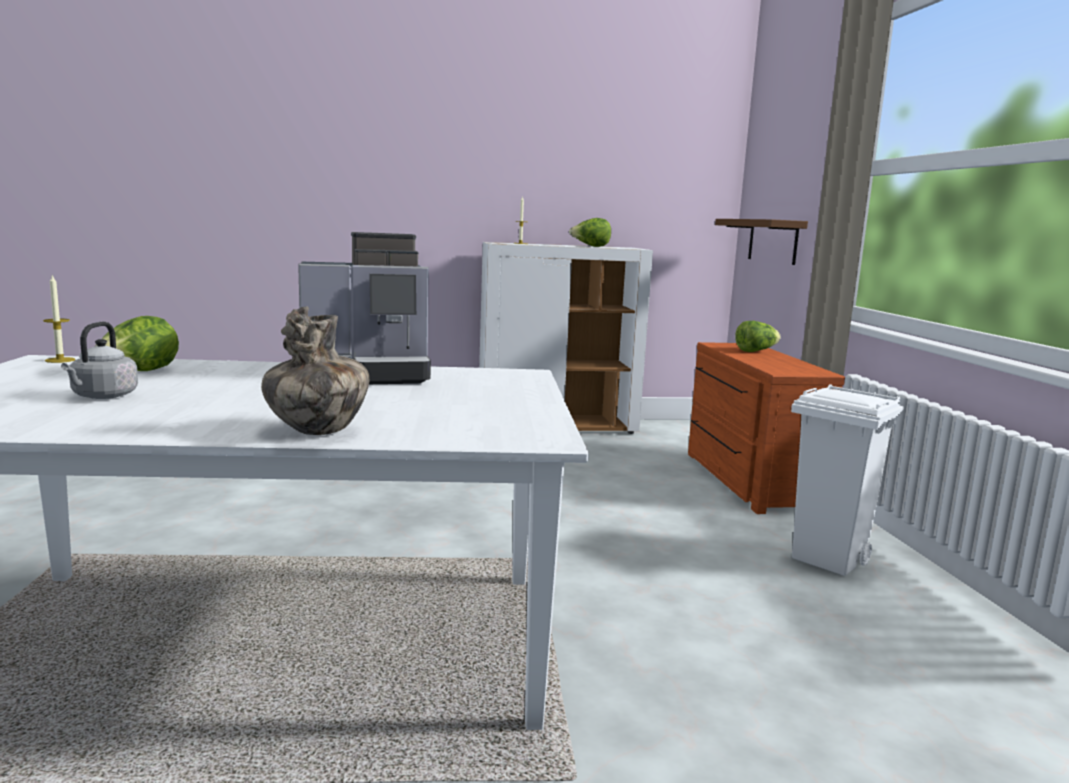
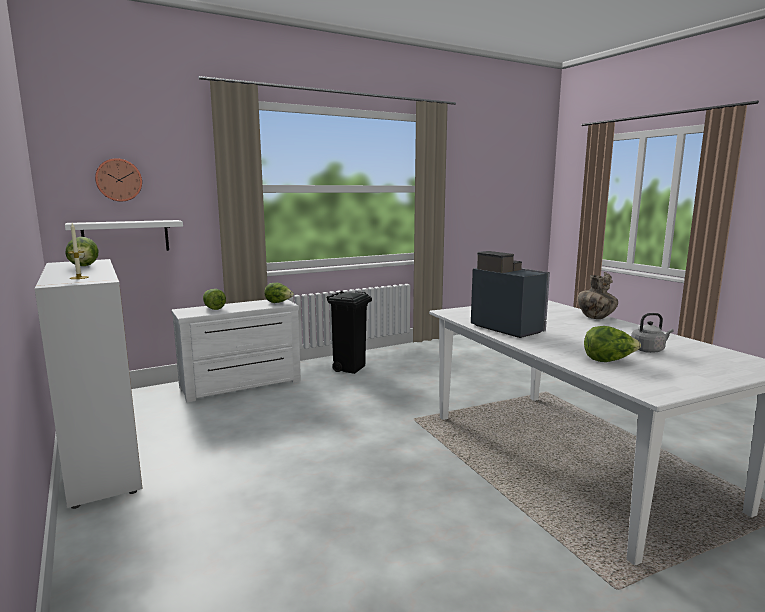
camera: 110 degrees left, 0 degrees up
candle [43,274,76,363] -> none
brown dresser [688,342,845,514] -> white dresser [171,300,301,402]
brown shelf [715,219,808,265] -> white shelf [65,220,183,251]
white trash can [791,384,904,576] -> black trash can [327,291,372,374]
none -> wall clock [95,158,142,201]
none -> lettuce [264,283,294,303]

